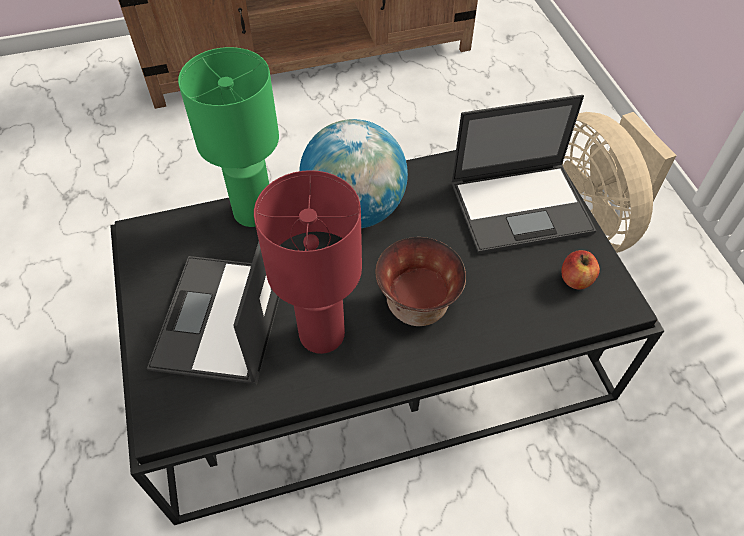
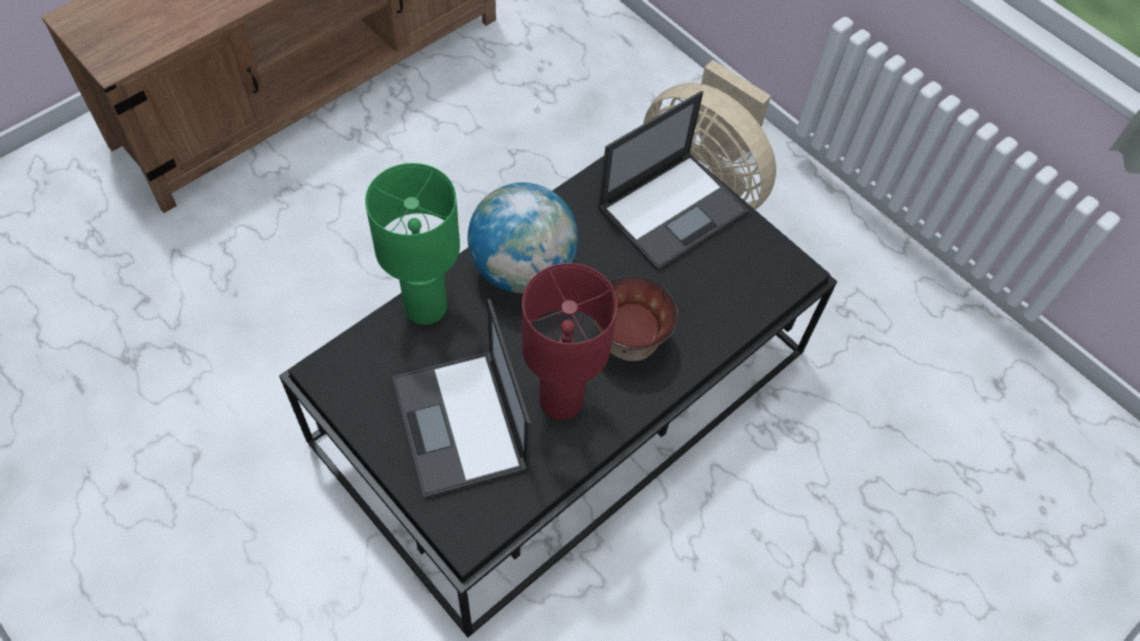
camera: 30 degrees left, 5 degrees up
apple [561,250,600,290] -> none

